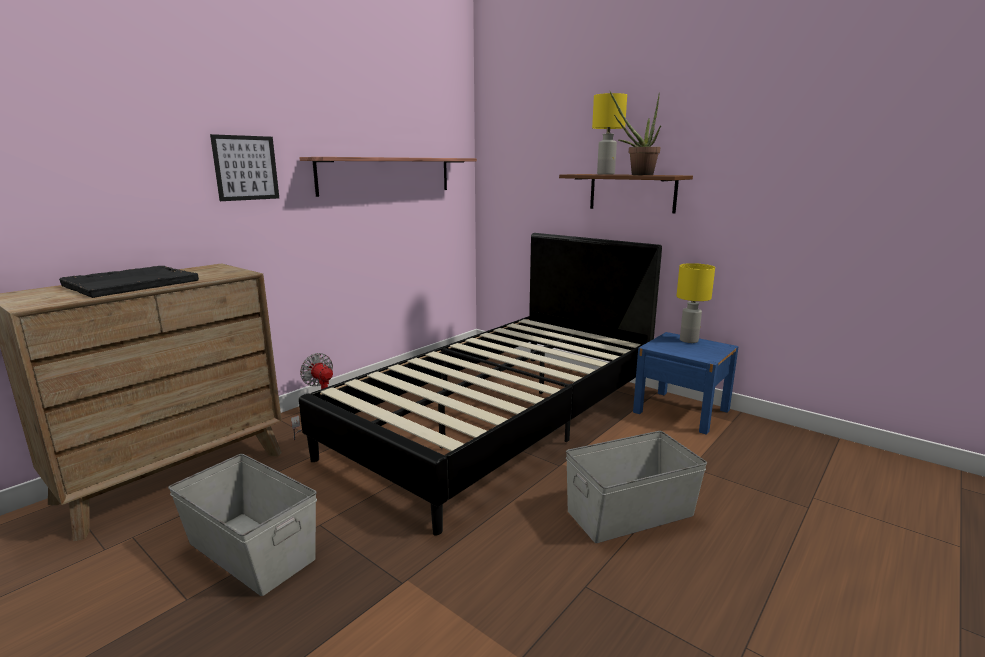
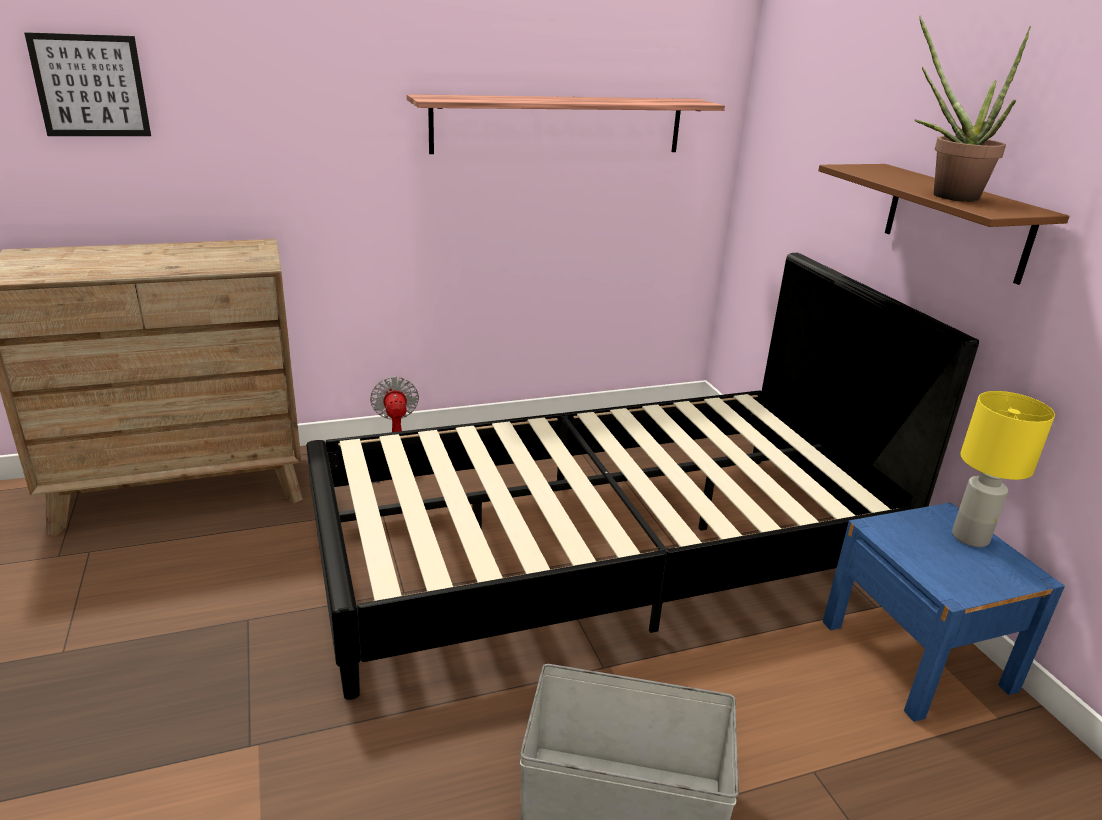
camera: 30 degrees right, 10 degrees up
black tray [59,266,199,298] -> none
grey storage box [168,454,317,596] -> none
picture [210,134,279,201] -> picture moved to [24,32,151,136]
yellow table lamp [592,93,627,175] -> none

